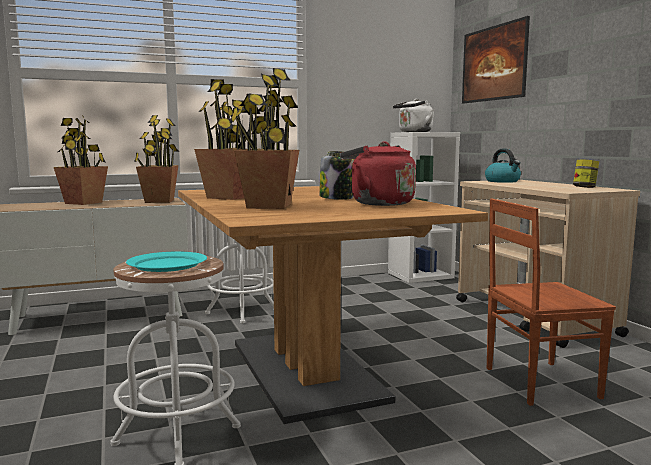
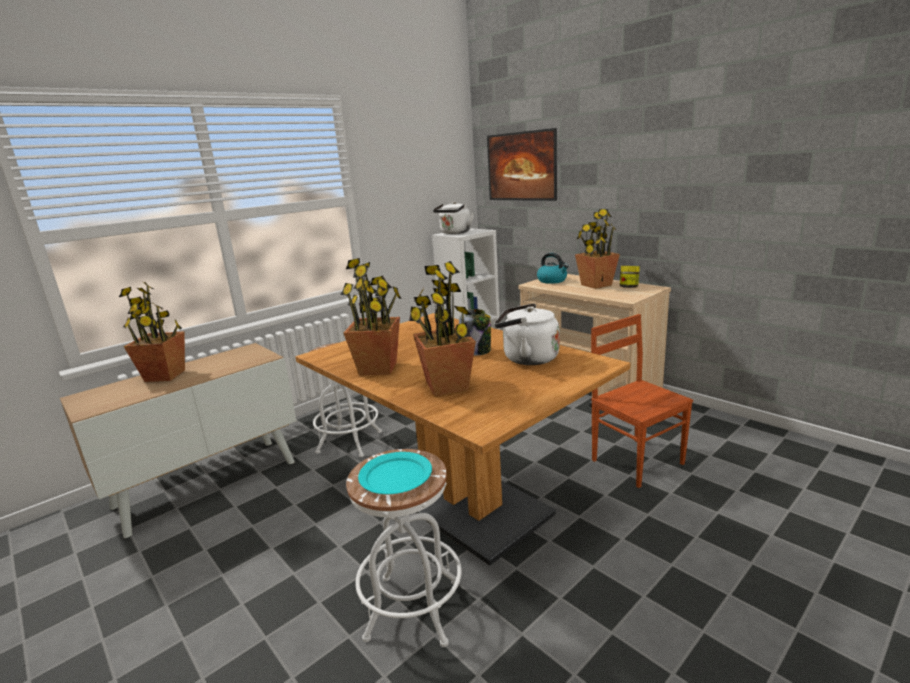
camera: 20 degrees left, 10 degrees up
potted plant [134,115,179,203] -> potted plant moved to [575,209,620,289]
red kettle [340,141,416,206] -> white kettle [494,303,559,365]
brown chair [487,199,616,406] -> brown chair turned 90 degrees clockwise [591,314,693,488]

